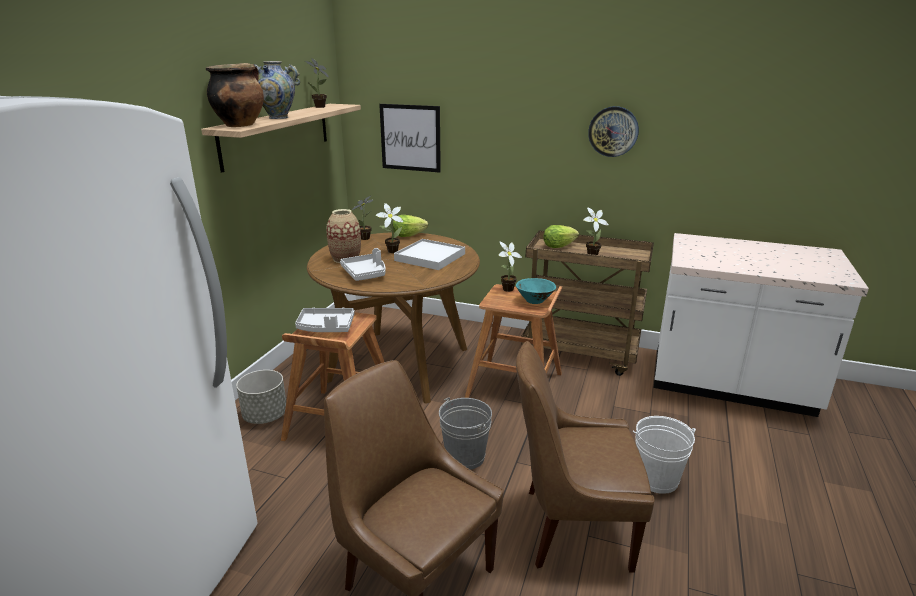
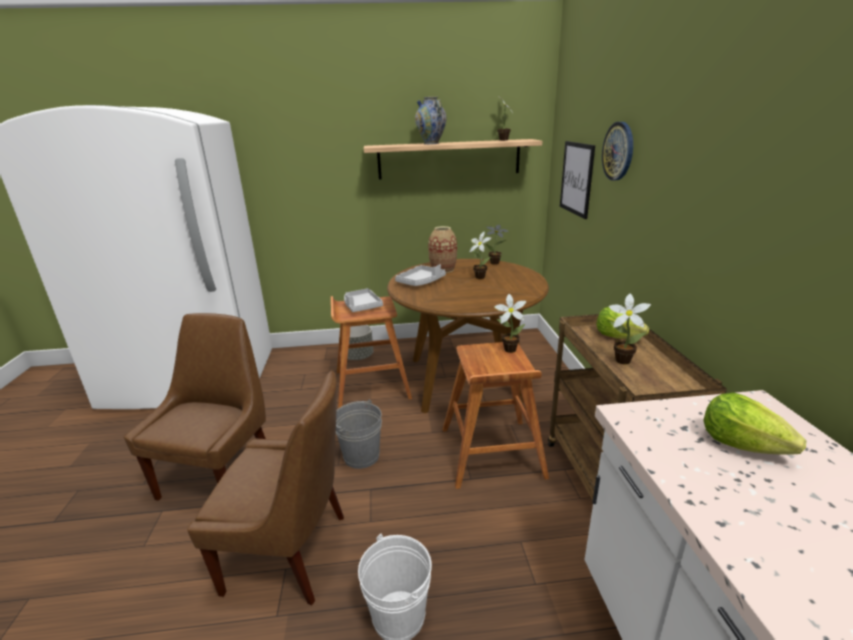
camera: 65 degrees right, 0 degrees up
cooking pot [206,63,264,127] -> none
lettuce [393,215,428,237] -> lettuce moved to [703,393,806,455]
white tray [394,239,465,270] -> none
turquoise bowl [516,278,556,304] -> none
brown chair [516,341,654,573] -> brown chair turned 120 degrees clockwise [187,371,344,606]
wall clock [588,106,639,157] -> wall clock moved to [602,122,633,181]

